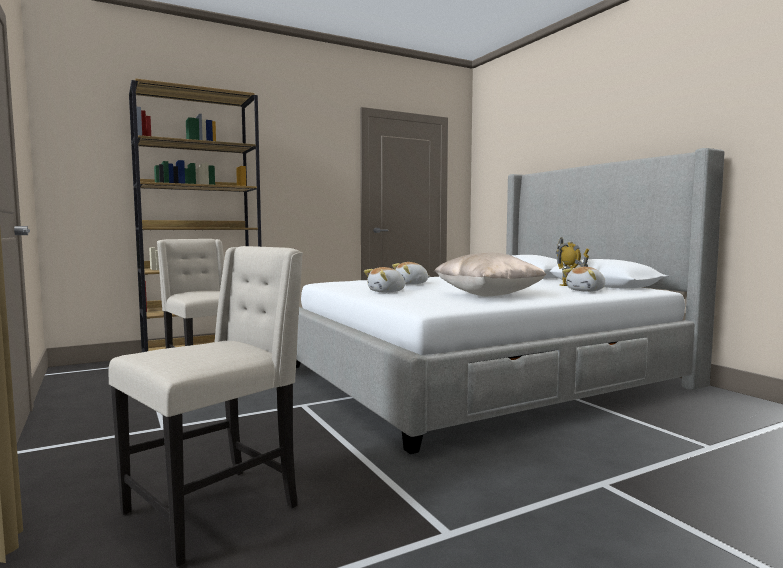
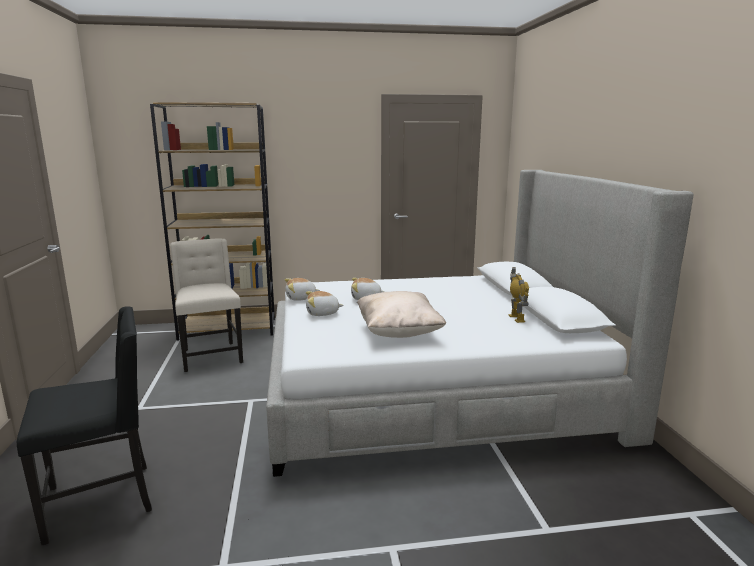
camera: 20 degrees right, 10 degrees up
beige chair [109,246,303,567] -> black chair [17,306,152,545]
plush toy [563,267,605,292] -> plush toy moved to [285,278,320,301]

